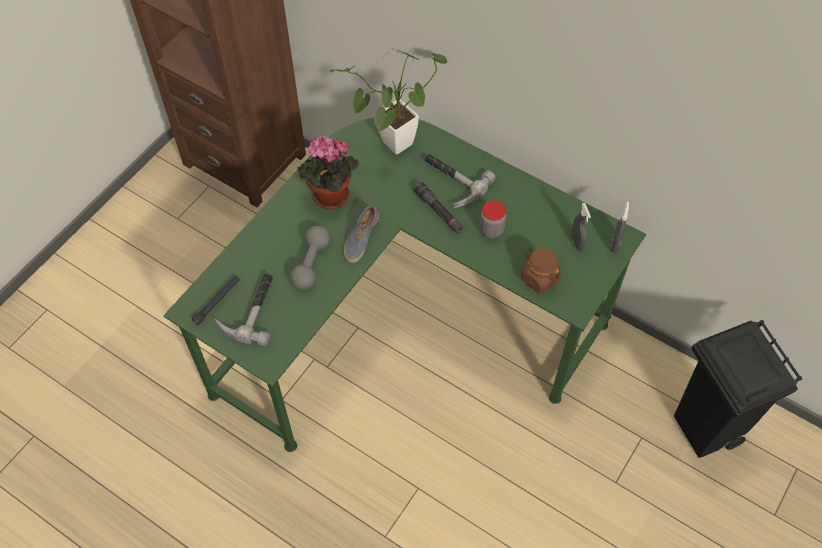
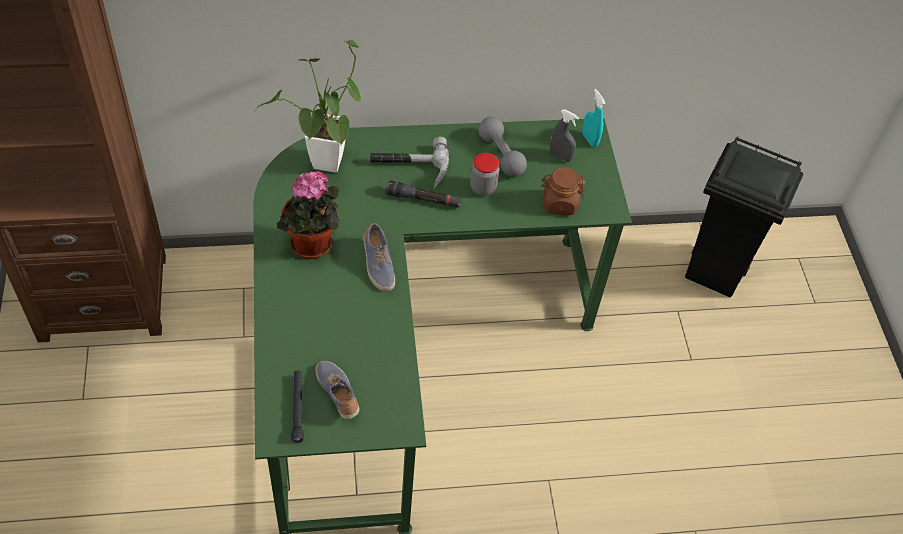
camera: 45 degrees left, 5 degrees down
hammer [214,274,273,346] -> shoe [315,361,359,419]
grey dumbbell [290,226,330,290] -> grey dumbbell moved to [478,117,527,177]
grey spray bottle [611,202,629,253] -> turquoise spray bottle [582,89,606,147]

